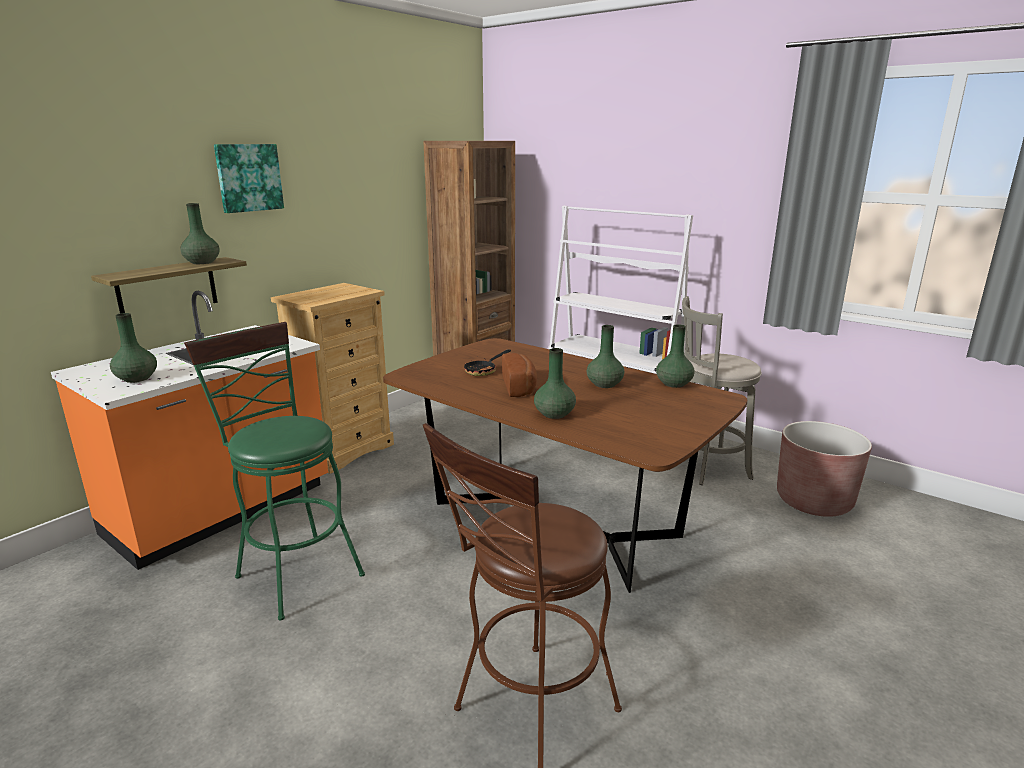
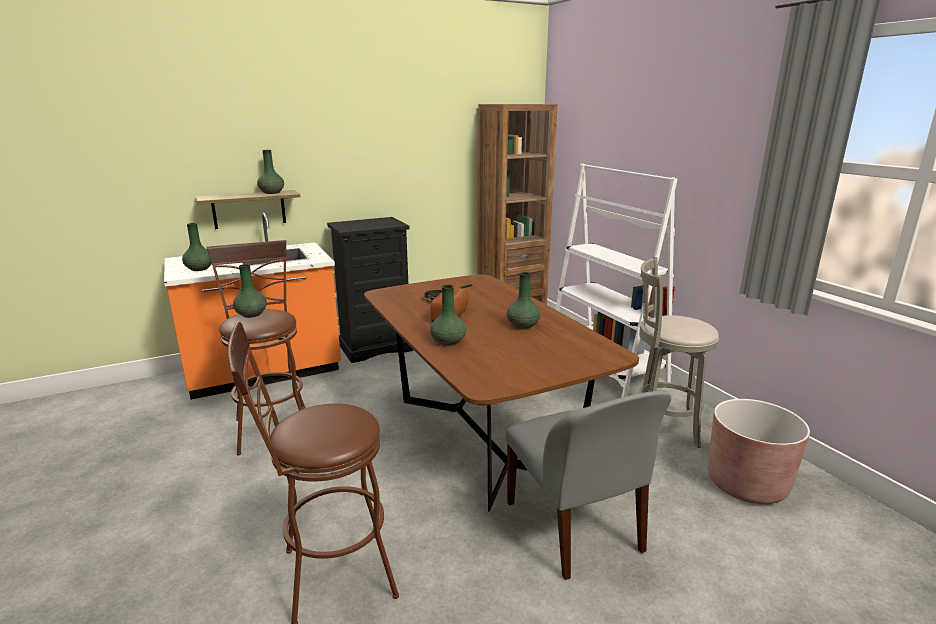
camera: 25 degrees right, 0 degrees up
green stool [184,322,365,620] -> brown stool [207,240,305,455]
picture [214,144,284,213] -> none
beige dresser [271,283,394,474] -> black dresser [327,217,413,363]
green vase [656,324,695,388] -> green vase moved to [233,264,267,318]
none -> grey chair [505,390,671,580]

